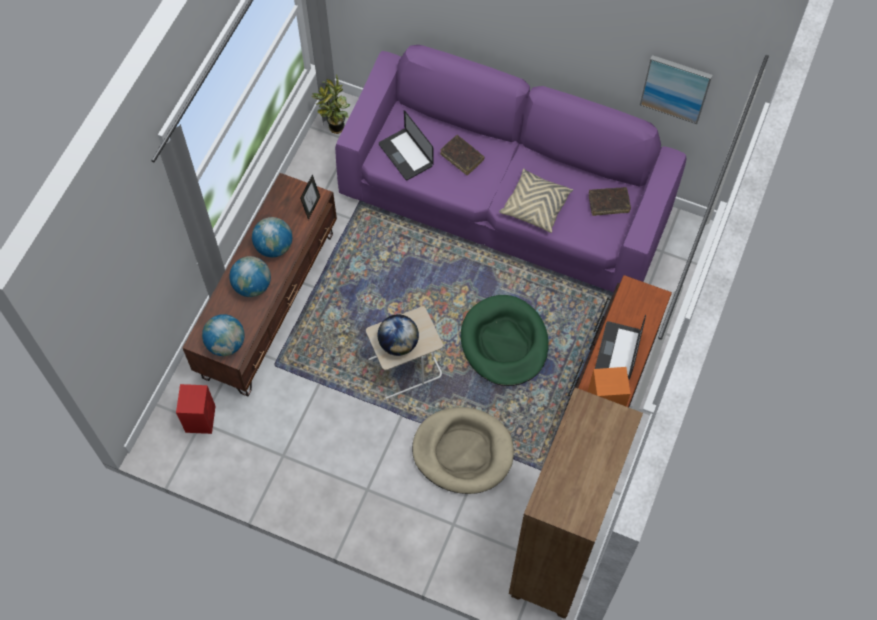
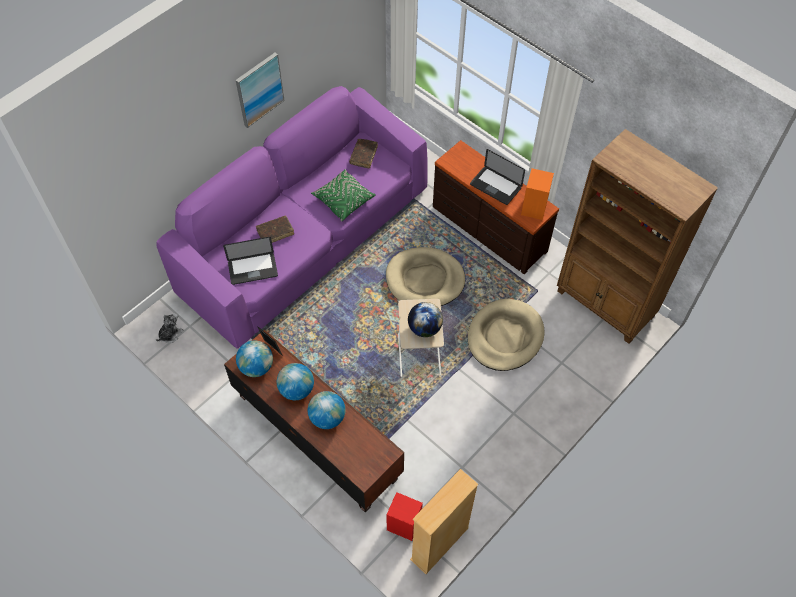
camera: 70 degrees left, 5 degrees down
globe [202,314,245,356] -> globe moved to [236,340,273,377]
potted plant [312,74,351,134] -> plush toy [156,313,183,343]
green dog bed [461,295,549,386] -> beige dog bed [386,247,465,306]
beige pillow [499,169,574,233] -> green pillow [311,169,376,222]
picture [640,55,712,124] -> picture moved to [236,53,285,128]
none -> beige bookcase [410,469,478,574]

